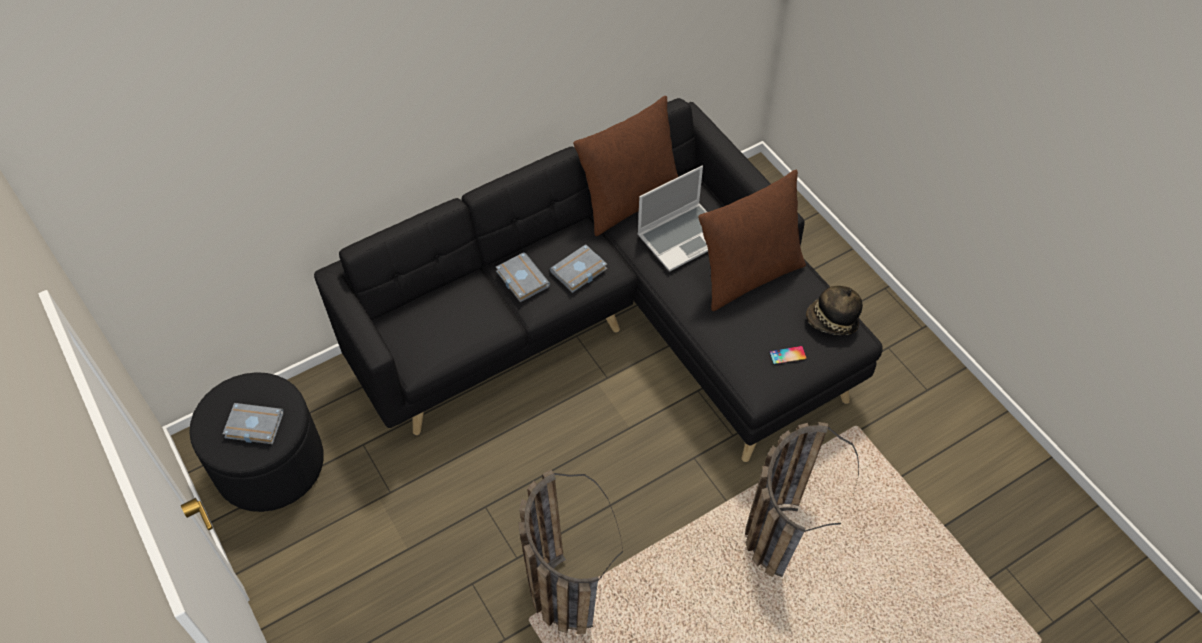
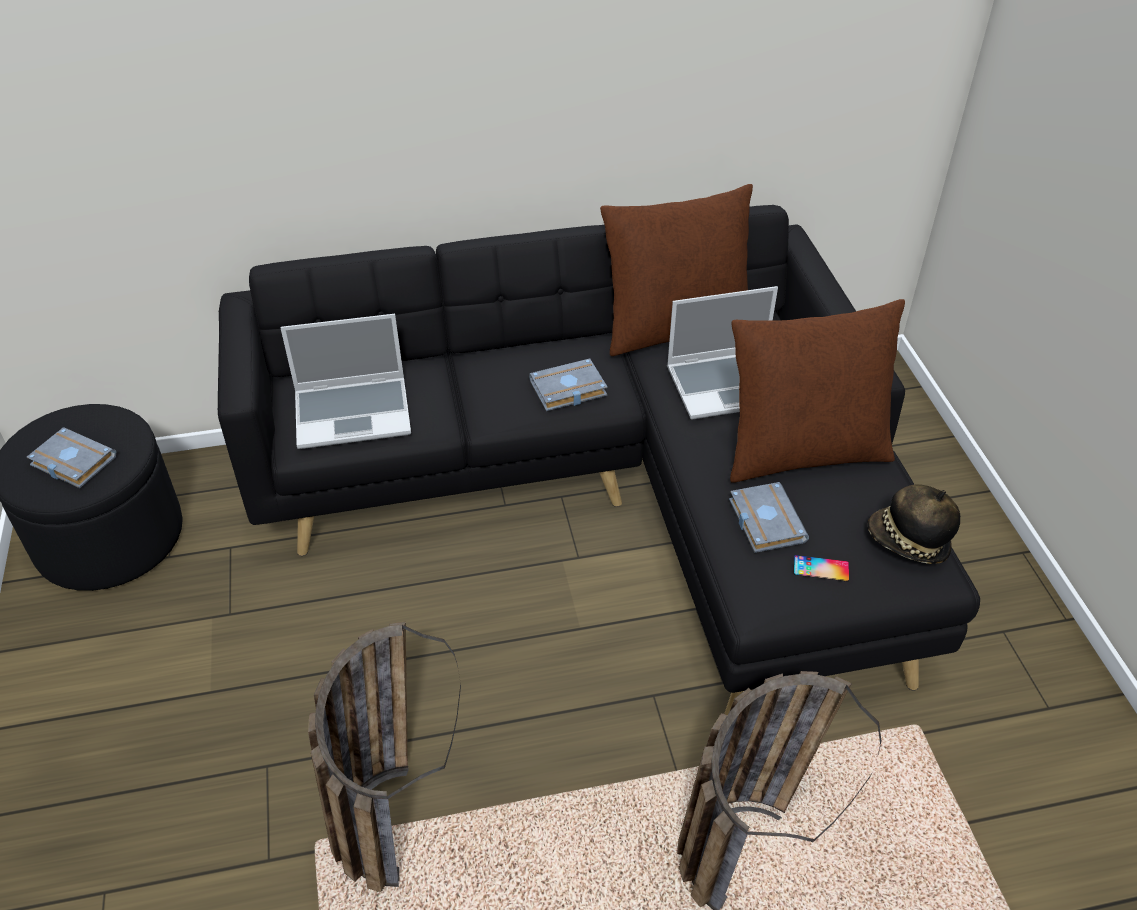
camera: 20 degrees right, 10 degrees down
grey book [496,252,550,302] -> grey book moved to [729,482,809,553]
none -> laptop [280,314,411,449]

